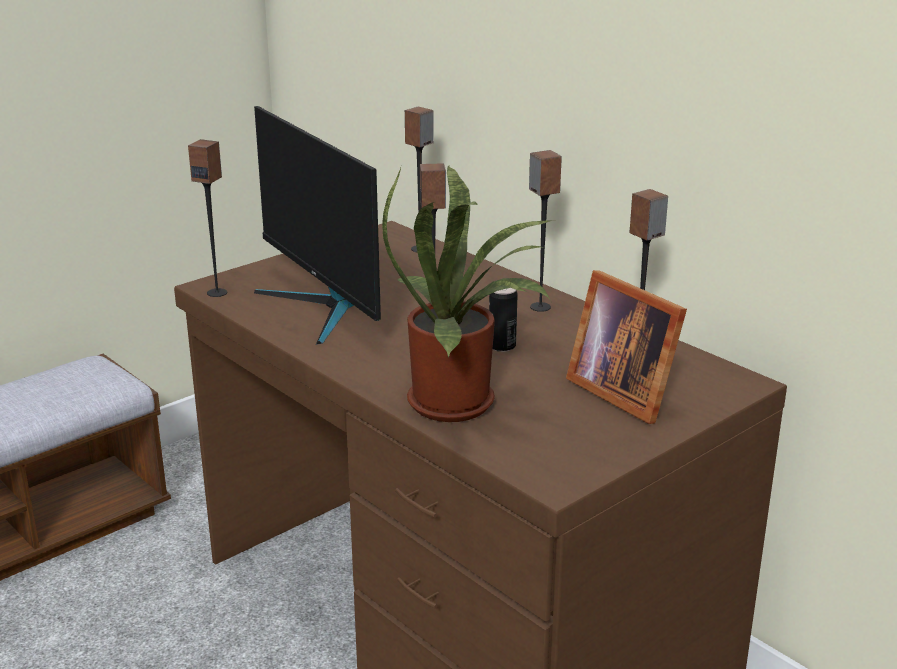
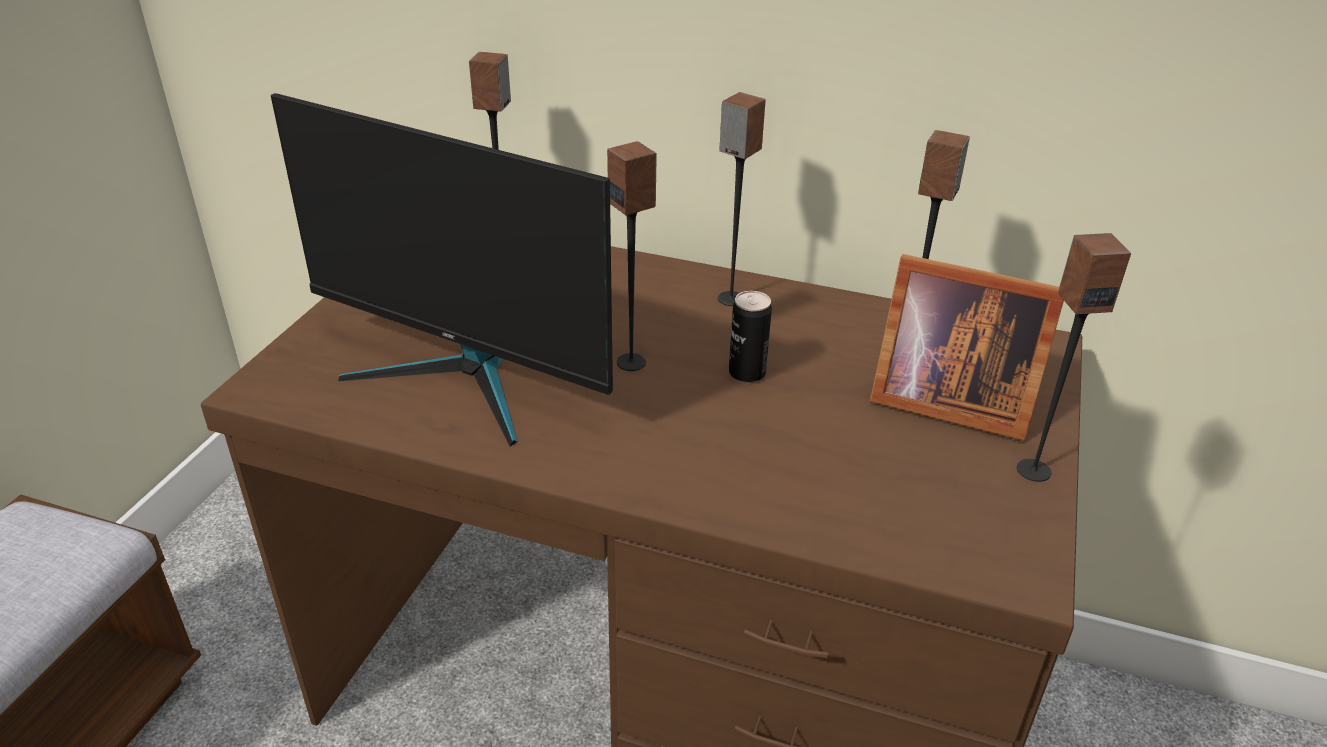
camera: 30 degrees left, 10 degrees up
speaker [188,139,227,297] -> speaker moved to [1017,233,1131,482]
potted plant [382,166,554,422] -> none

